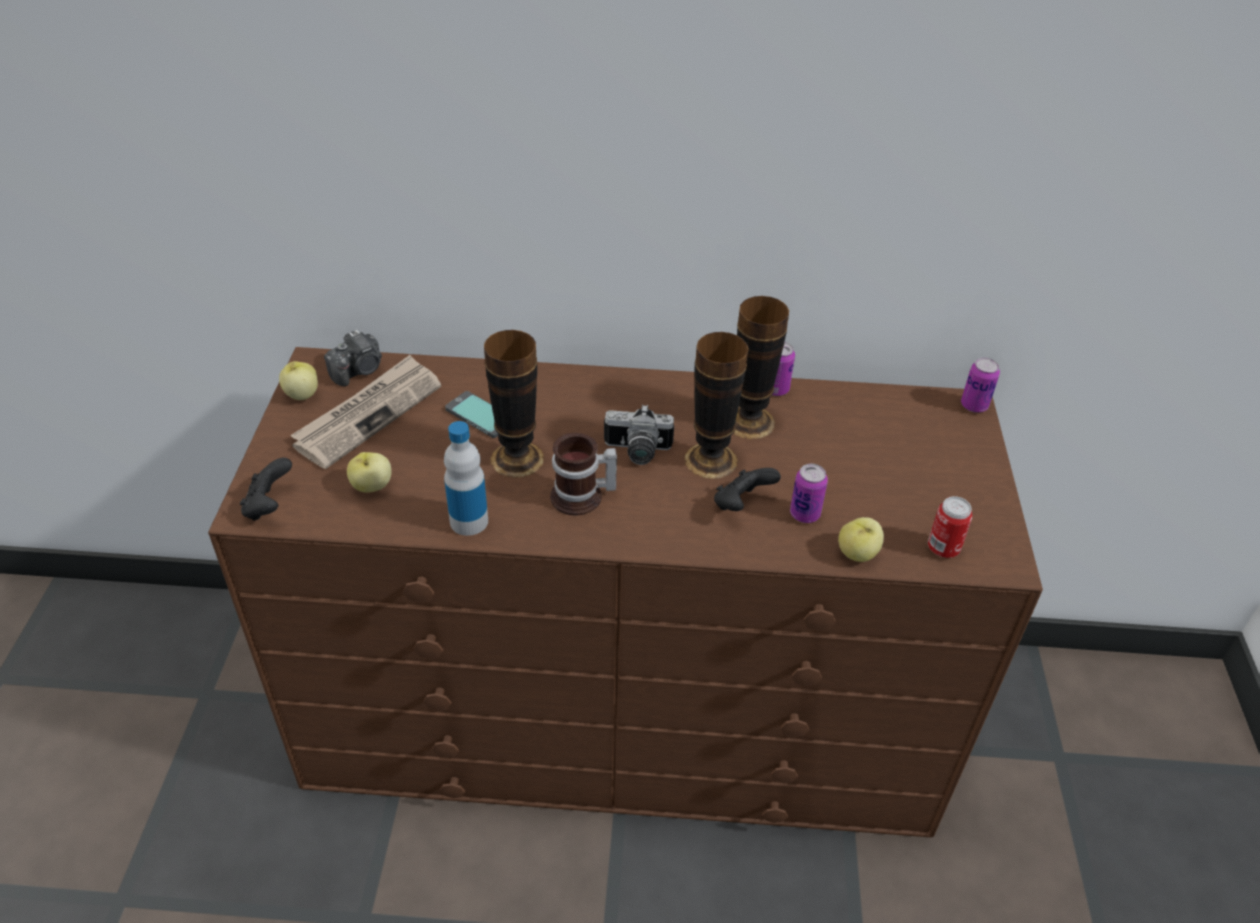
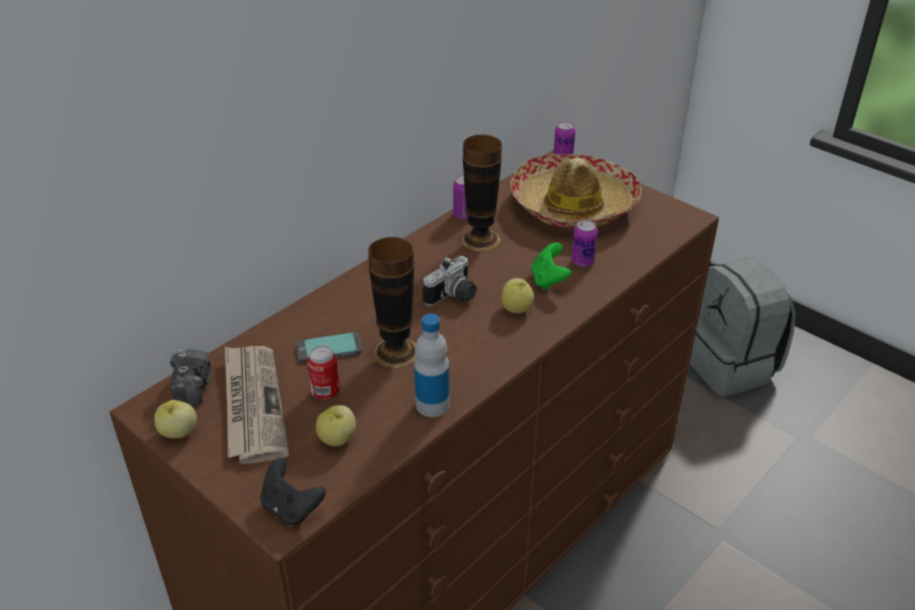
camera: 50 degrees left, 5 degrees down
mug [550,433,617,515] -> none
vase [684,332,749,479] -> none
black game controller [714,468,781,511] -> green game controller [531,242,571,290]
apple [838,517,884,562] -> apple moved to [501,278,534,313]
can [928,496,972,558] -> can moved to [307,345,340,400]
none -> hat [510,154,642,227]
none -> grey backpack [689,258,796,397]

